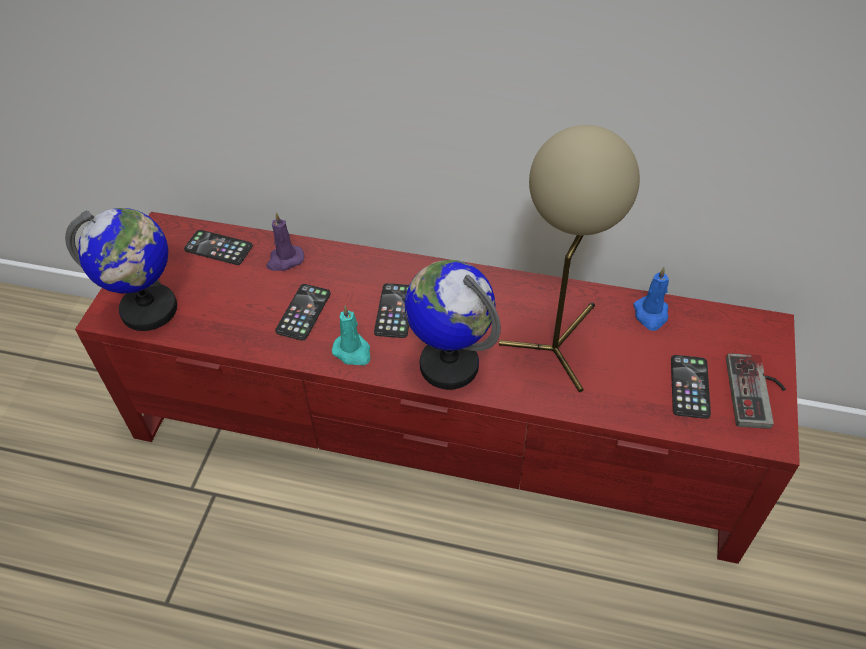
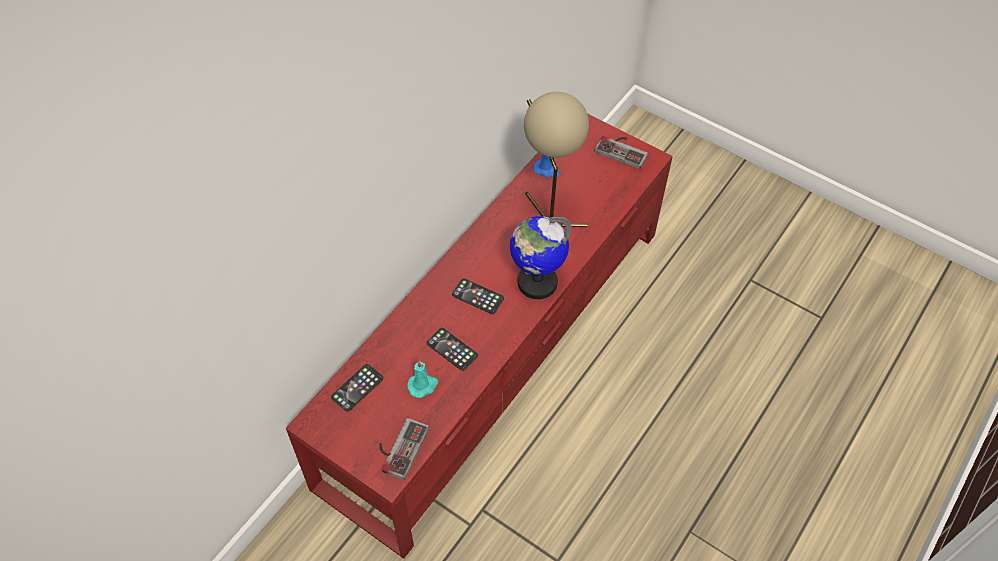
camera: 70 degrees left, 5 degrees up
globe [65,208,177,331] -> game controller [379,418,429,480]
purple candle [266,212,304,271] -> none
turquoise candle [332,305,370,365] -> turquoise candle moved to [407,361,438,398]
phone [671,355,711,419] -> none

